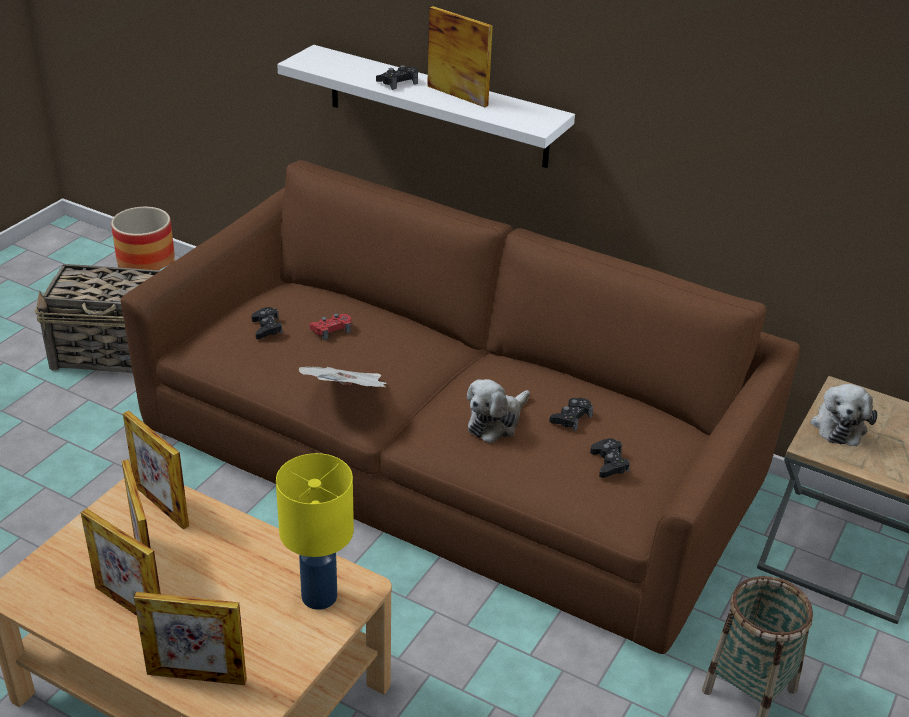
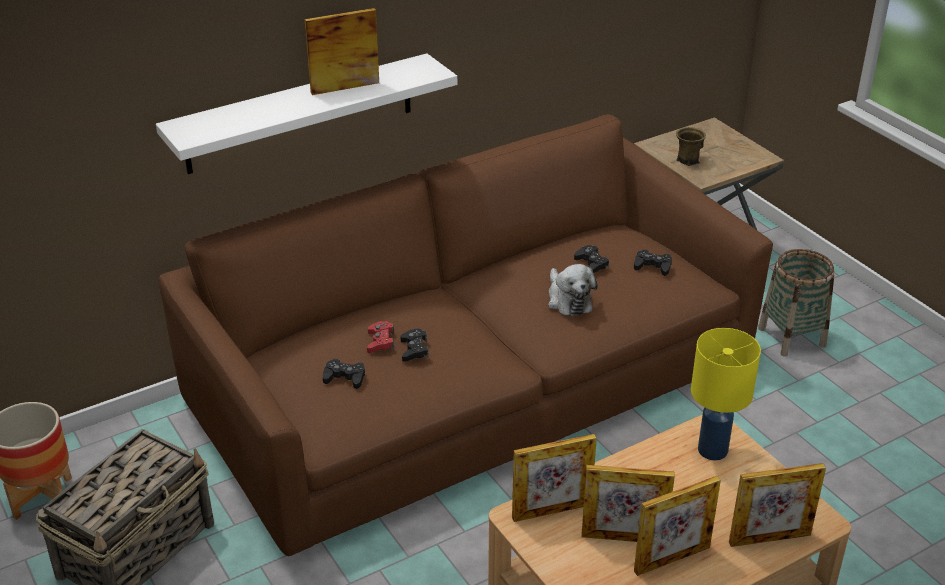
camera: 60 degrees left, 0 degrees up
picture frame [134,592,247,685] -> picture frame turned 45 degrees clockwise [729,463,826,547]
newspaper [298,367,386,387] -> none
black game controller [376,65,418,90] -> black game controller moved to [400,329,429,362]
plush toy [811,384,877,447] -> brown mug [676,127,706,166]

